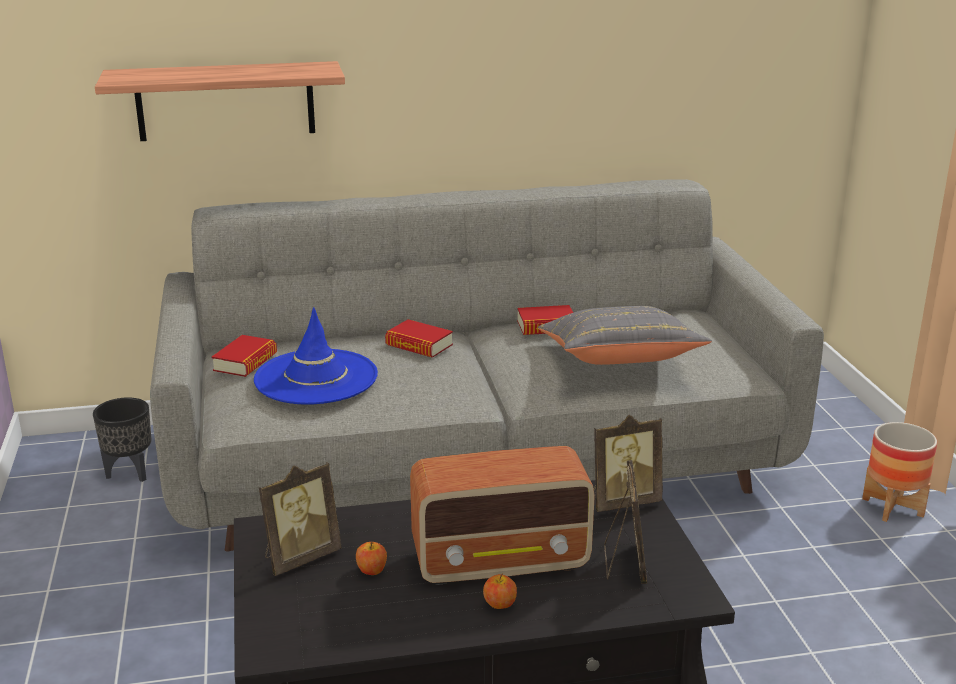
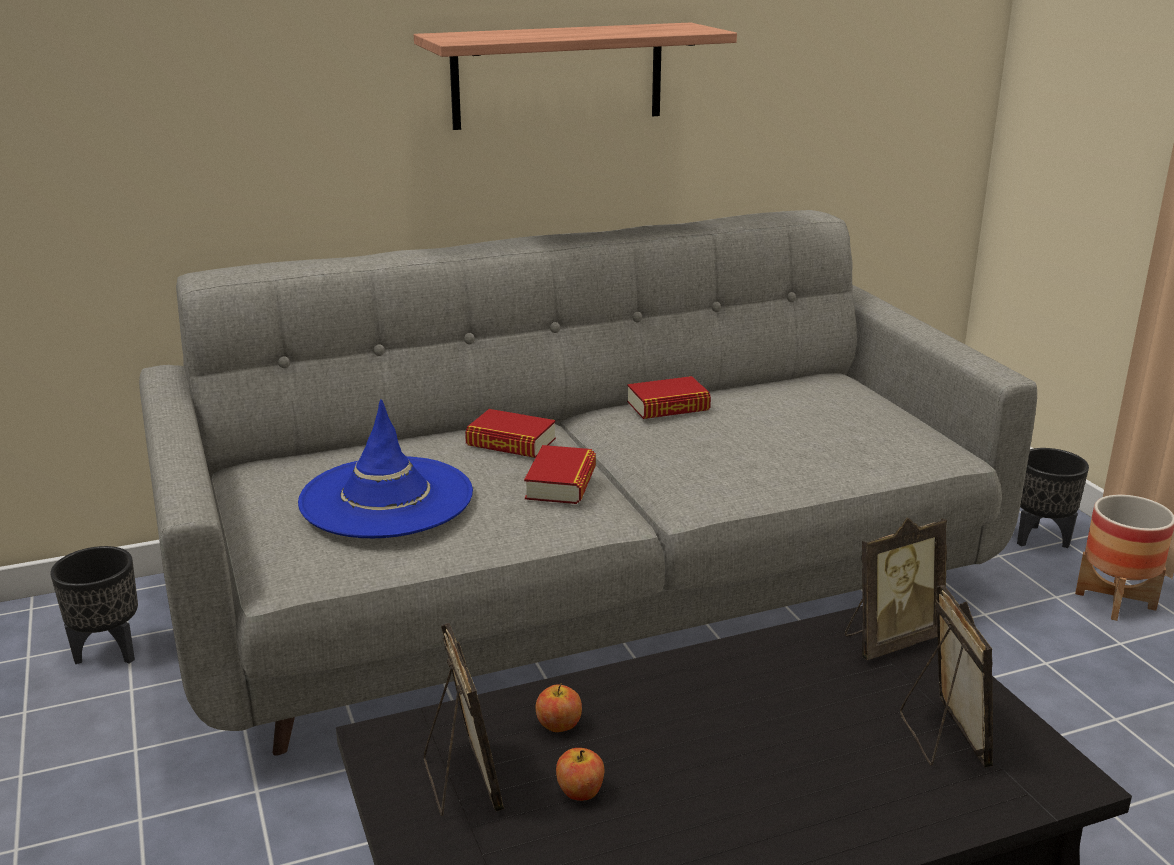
camera: 10 degrees left, 0 degrees up
shelf [95,61,345,141] -> shelf moved to [414,22,737,130]
book [212,335,277,377] -> book moved to [524,445,596,504]
picture frame [259,462,342,576] -> picture frame turned 60 degrees counterclockwise [424,623,504,816]
radio [410,446,595,585] -> none
apple [483,573,517,609] -> apple moved to [536,683,582,732]
grey pillow [538,306,712,365] -> none
none -> black planter [1017,448,1089,548]

